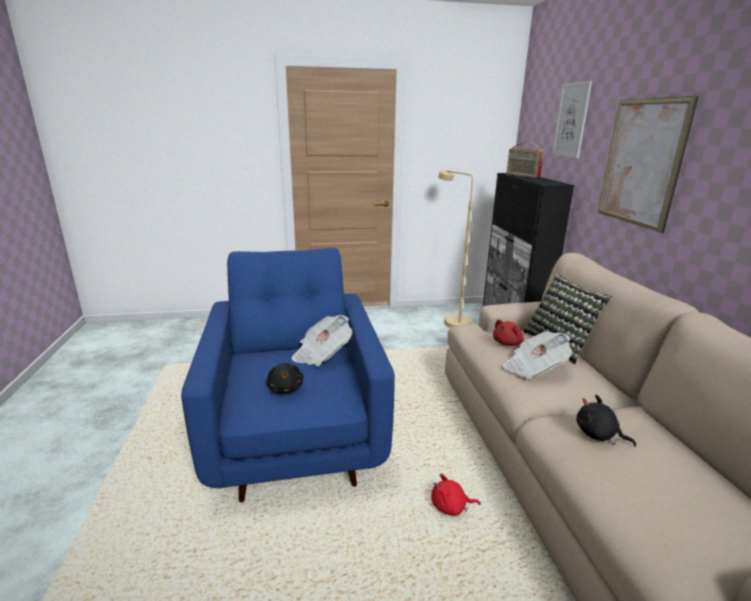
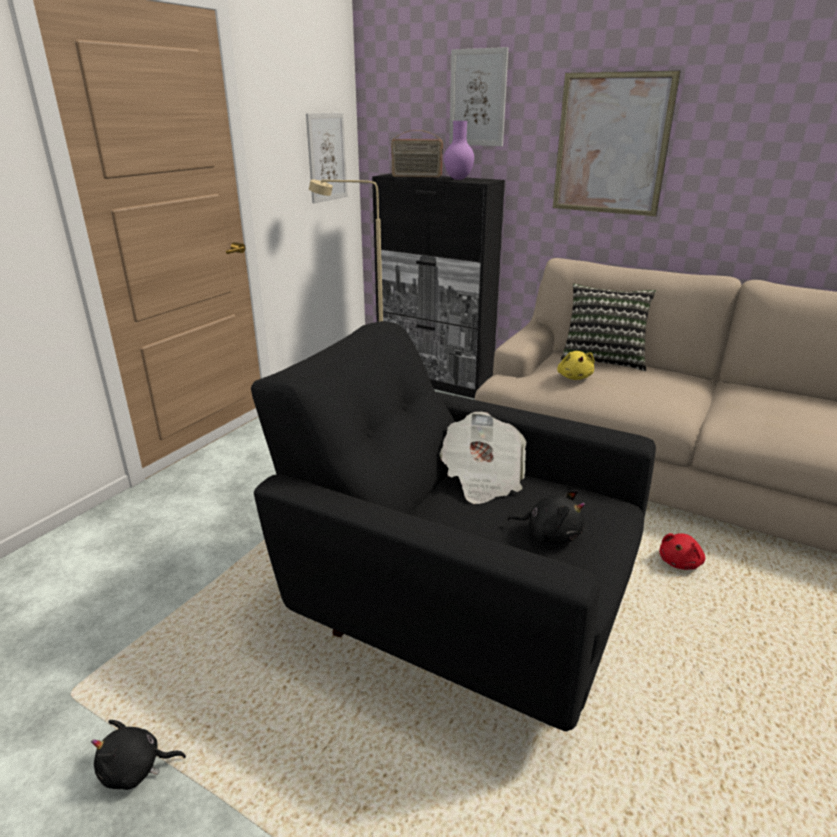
camera: 50 degrees left, 5 degrees up
blue armchair [181,248,395,502] -> black armchair [251,321,656,731]
red plush toy [493,320,524,346] -> yellow plush toy [557,351,594,380]
newspaper [502,331,572,380] -> none
black plush toy [576,395,636,446] -> black plush toy moved to [91,720,186,790]
none -> picture [306,113,347,203]
none -> purple vase [444,121,474,180]

